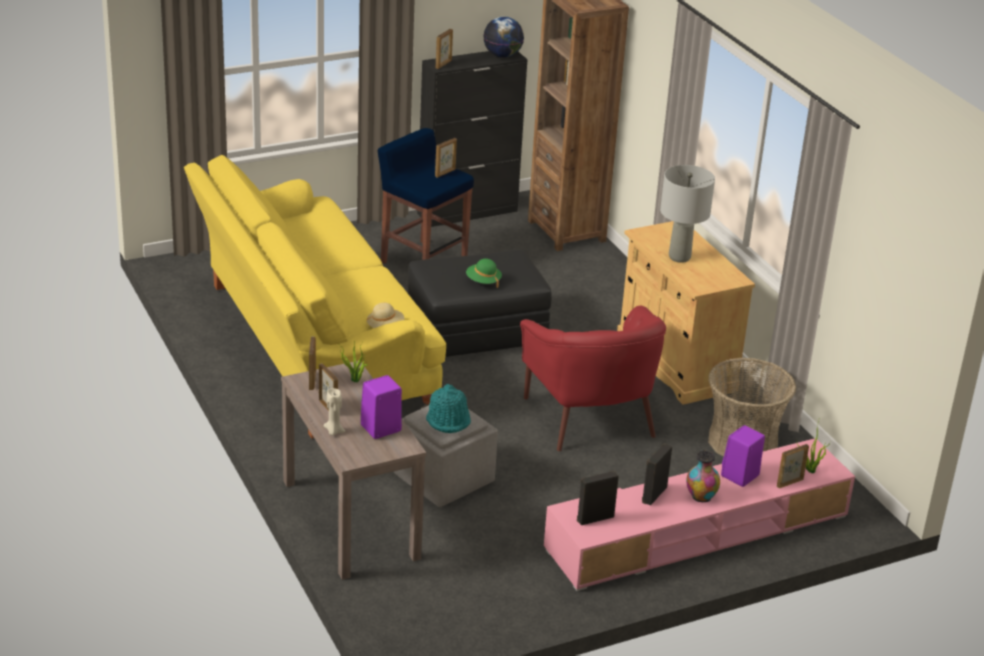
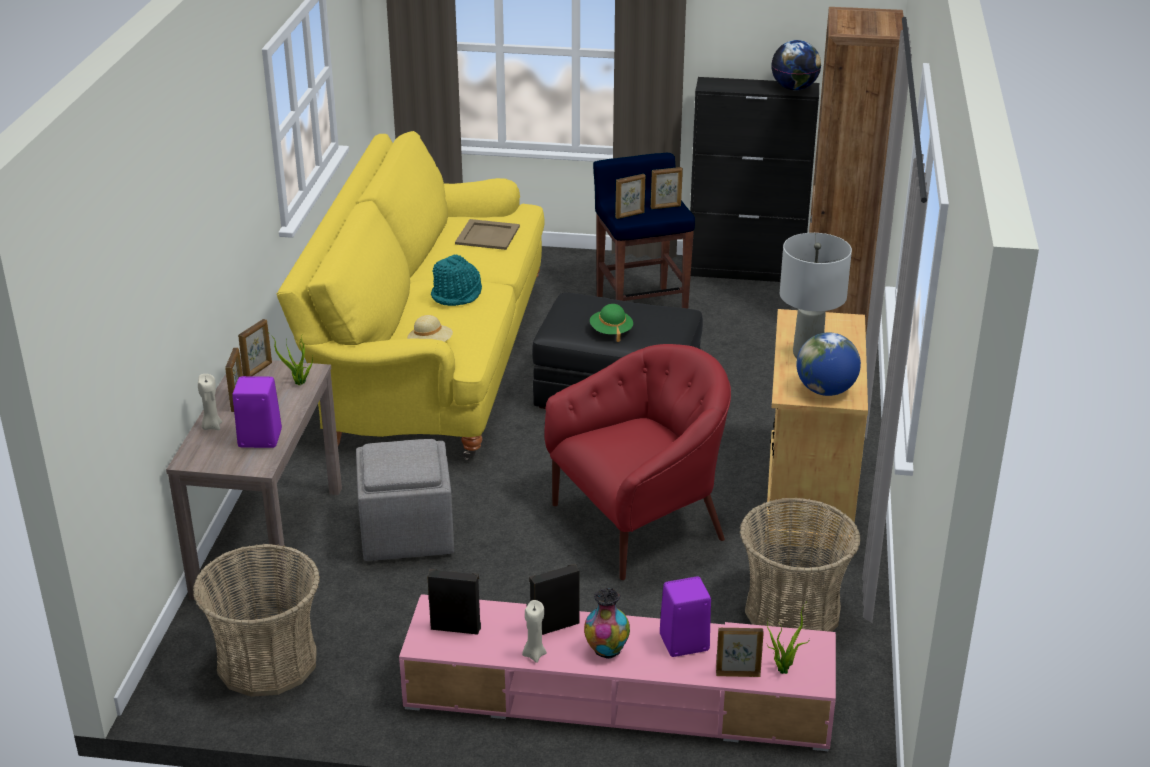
camera: 35 degrees right, 0 degrees up
turquoise hat [426,384,471,433] -> turquoise hat moved to [431,254,482,306]
picture frame [436,29,453,69] -> picture frame moved to [615,174,645,219]
red armchair [520,306,666,451] -> red armchair turned 135 degrees counterclockwise [544,344,731,580]
none -> basket [193,544,320,697]
none -> beige tray [455,219,520,250]
none -> beige candle [522,600,547,663]
none -> globe [796,332,861,396]

